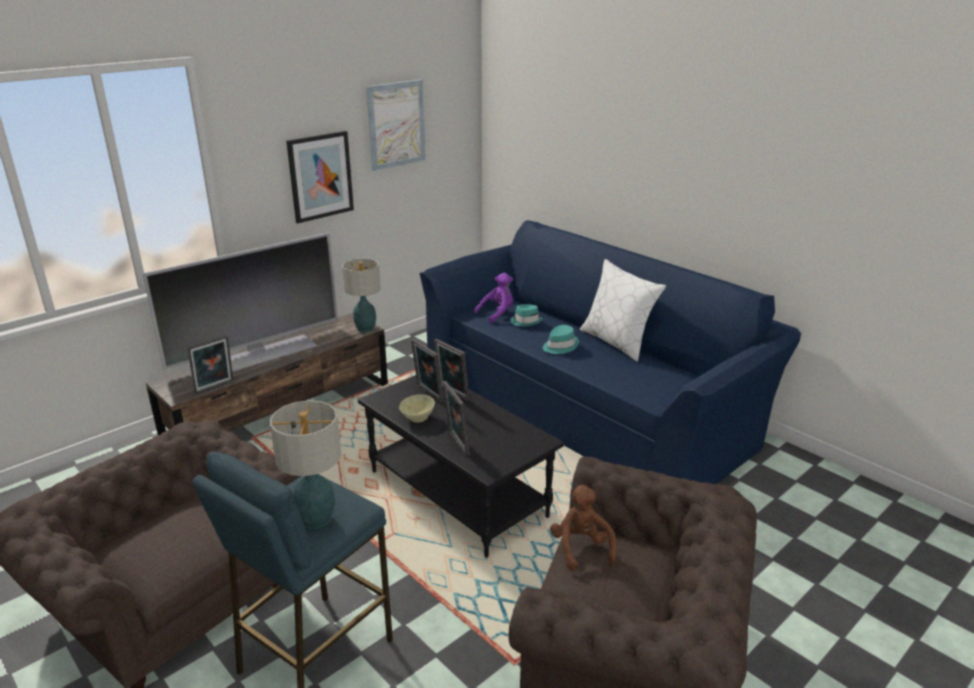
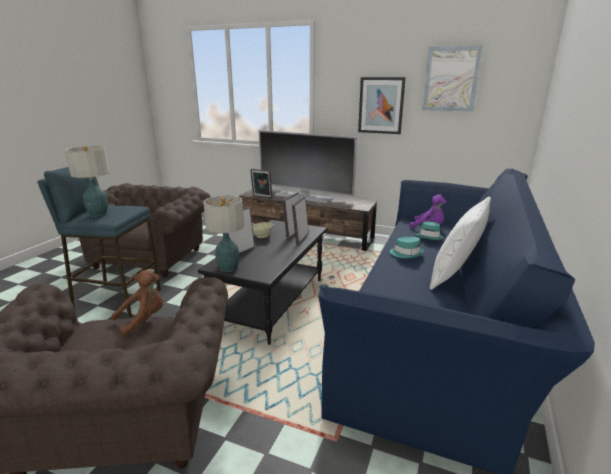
camera: 65 degrees right, 5 degrees down
table lamp [342,258,381,333] -> table lamp moved to [204,195,244,272]

